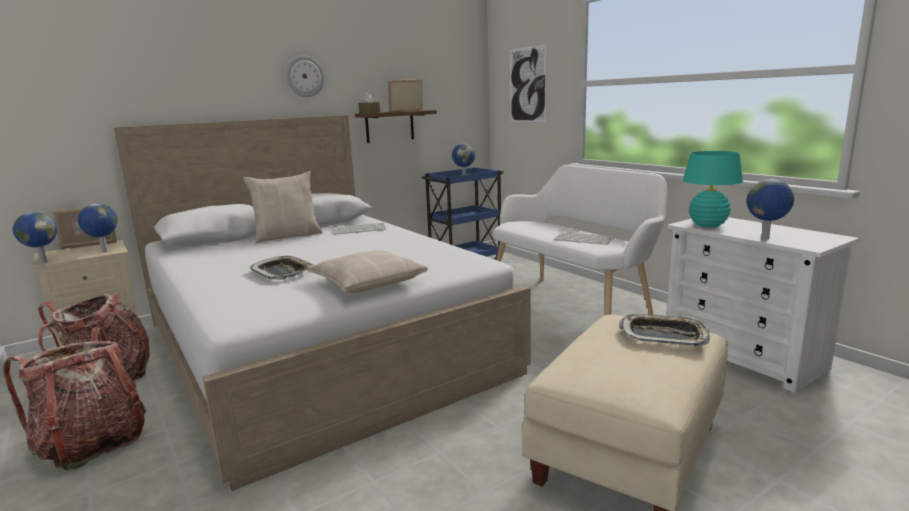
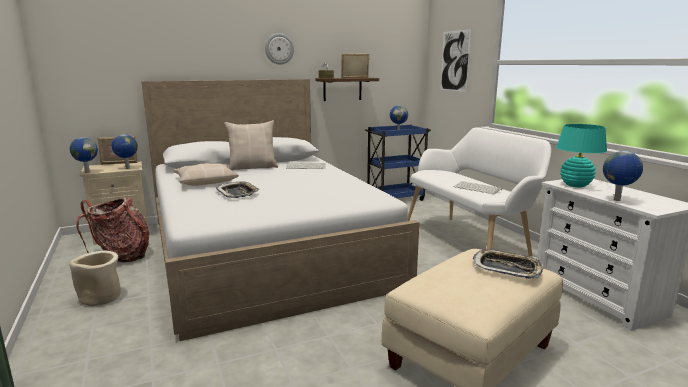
camera: 10 degrees right, 0 degrees up
backpack [3,327,146,470] -> beige planter [69,251,121,306]
beige pillow [307,250,427,293] -> beige pillow moved to [173,163,239,186]

